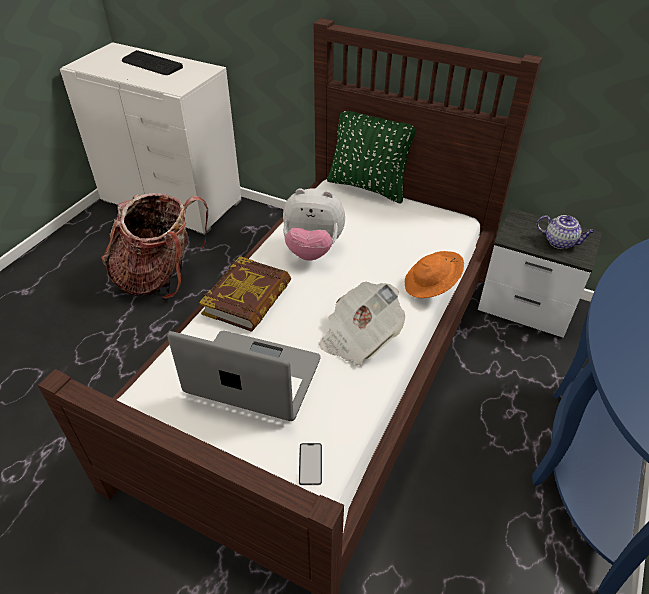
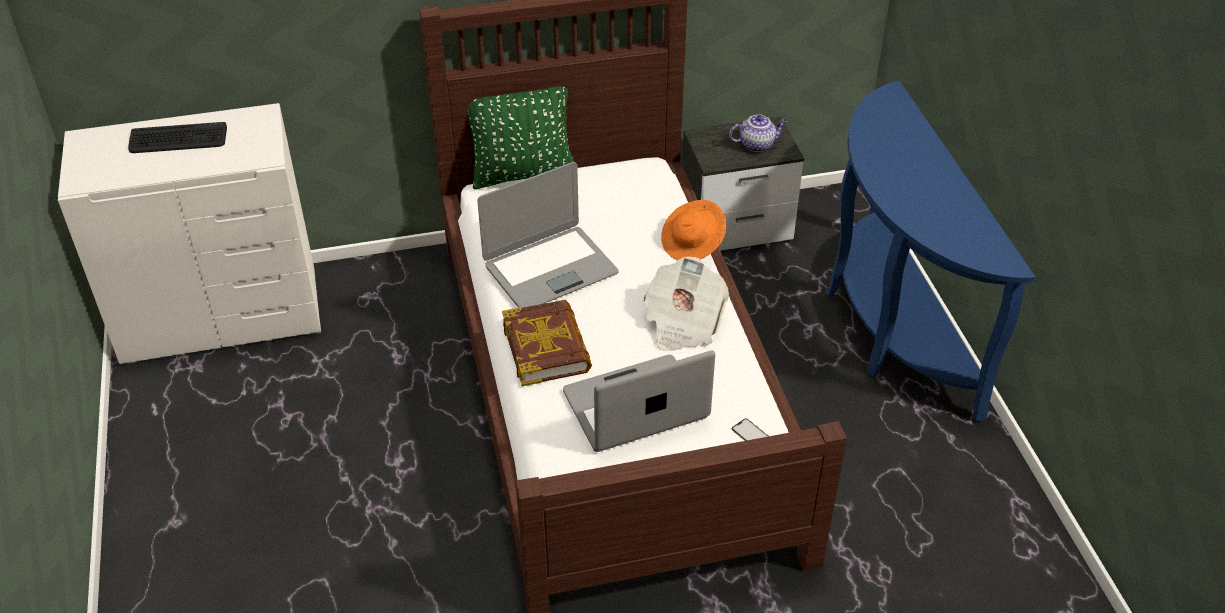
camera: 40 degrees left, 0 degrees up
backpack [101,193,208,299] -> none
plush toy [283,188,345,260] -> laptop [477,162,619,308]

